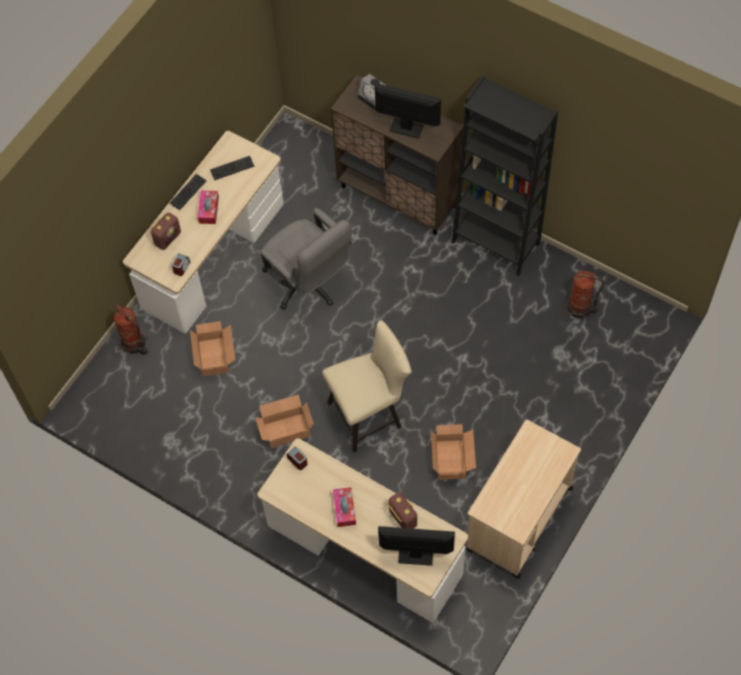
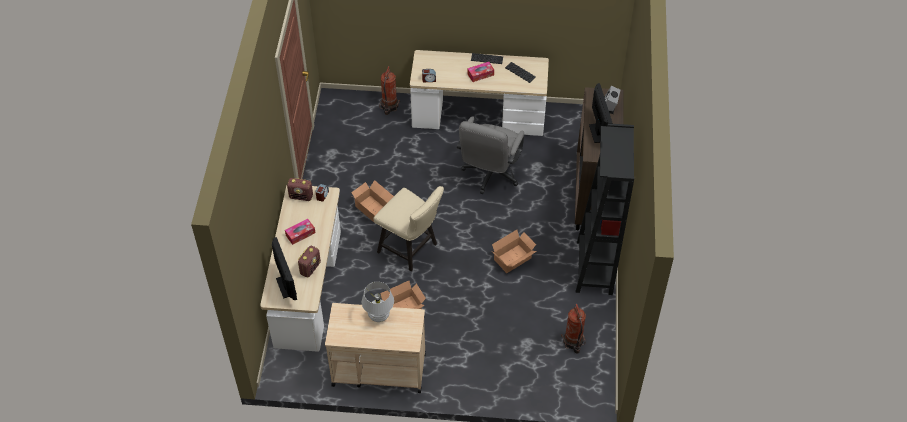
camera: 60 degrees right, 10 degrees down
radio [151,213,181,250] -> radio moved to [287,178,313,201]
cardboard box [190,321,235,377] -> cardboard box moved to [492,230,537,273]
none -> white table lamp [362,282,394,322]

